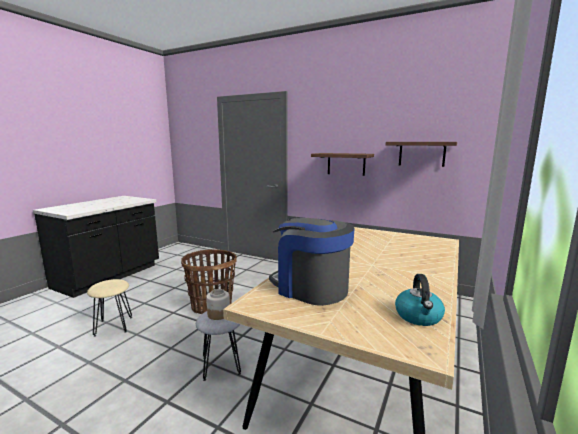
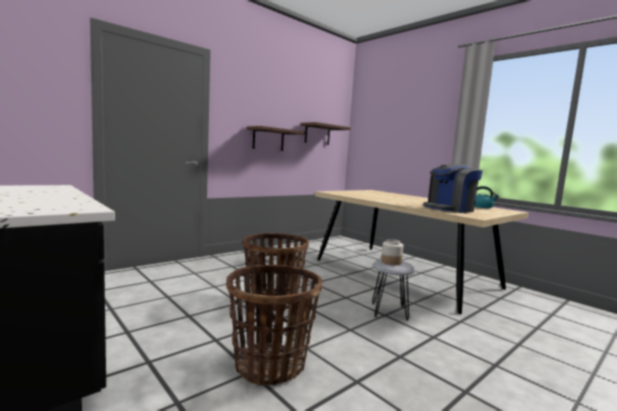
camera: 70 degrees left, 5 degrees down
beige stool [87,279,132,337] -> basket [226,265,322,386]

